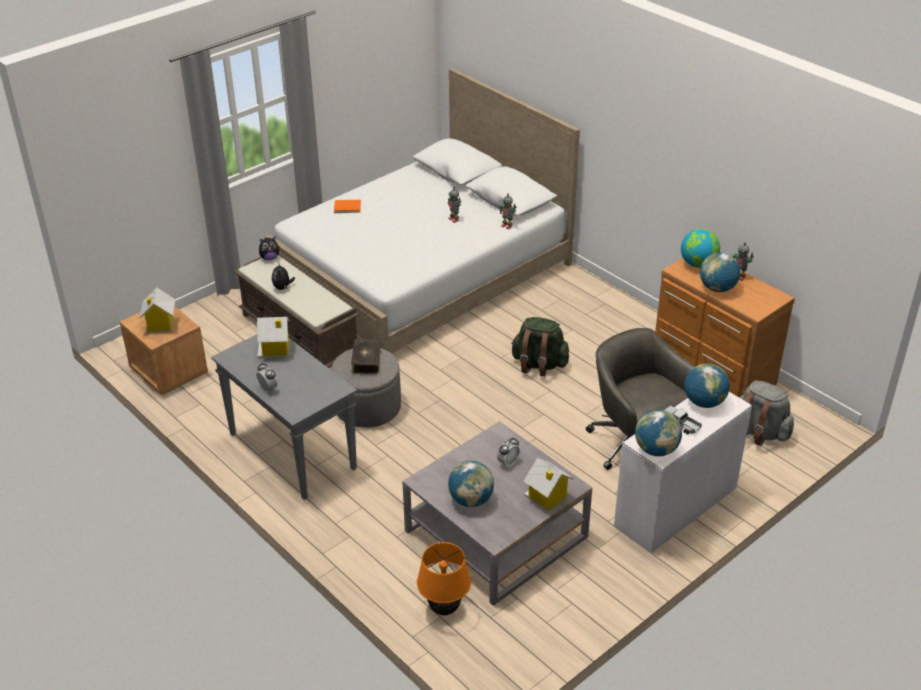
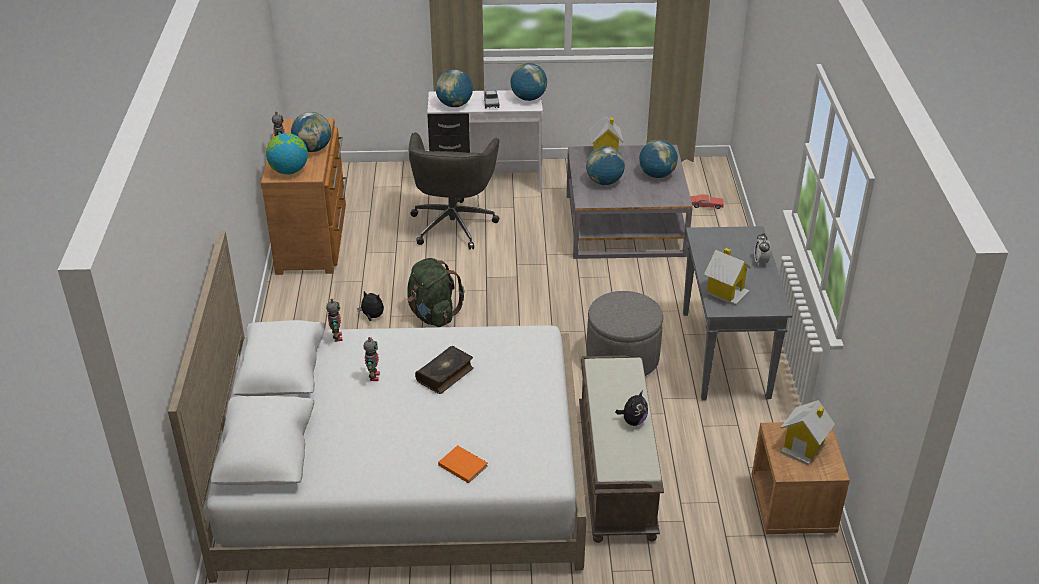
camera: 140 degrees left, 0 degrees up
plush toy [259,237,280,260] -> plush toy moved to [357,291,384,321]
book [351,339,381,374] -> book moved to [415,346,473,394]
orange table lamp [417,542,471,615] -> red toy car [690,194,724,209]
alarm clock [497,438,520,467] -> globe [586,146,625,185]
grey backpack [740,380,794,446] -> none

